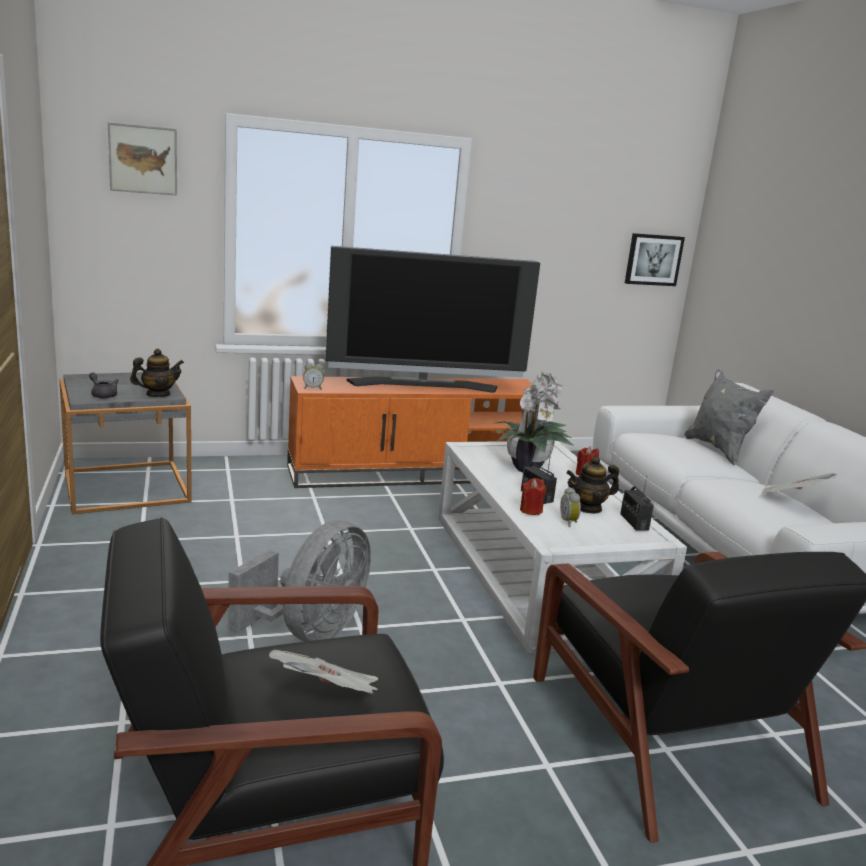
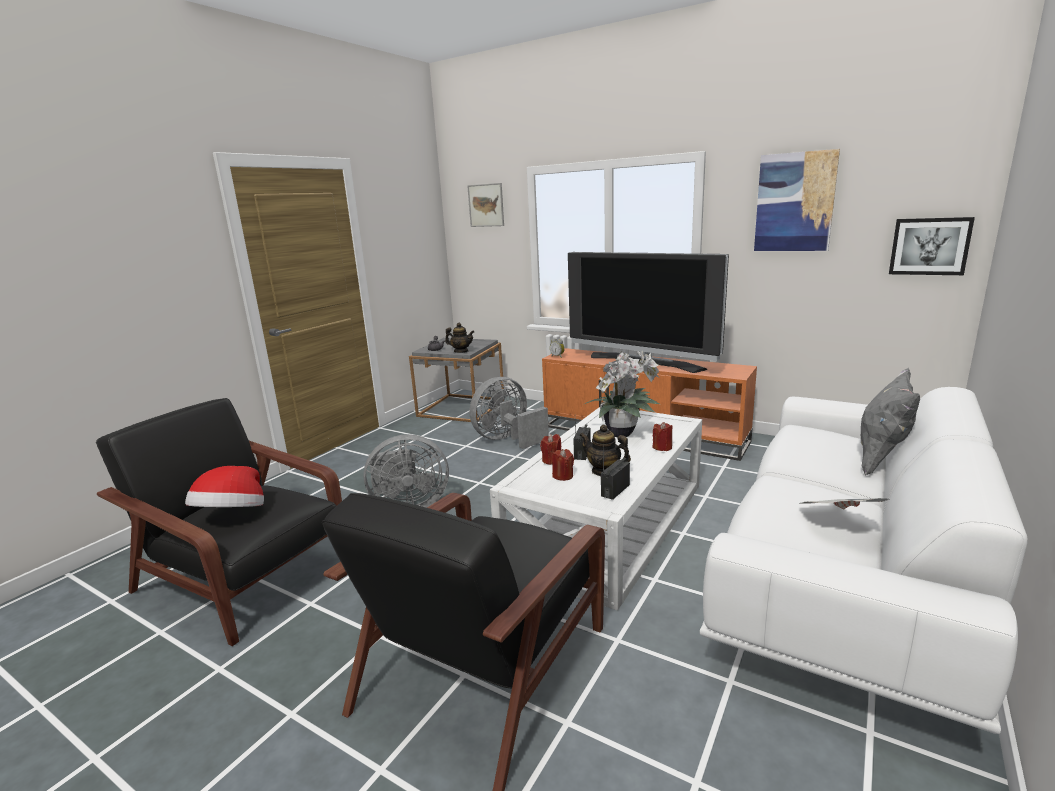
camera: 50 degrees right, 0 degrees up
newspaper [269,650,379,694] -> hat [185,466,264,507]
alarm clock [560,487,581,527] -> red candle [552,449,574,481]
none -> grey fan [469,377,549,449]
none -> picture [754,149,840,251]

